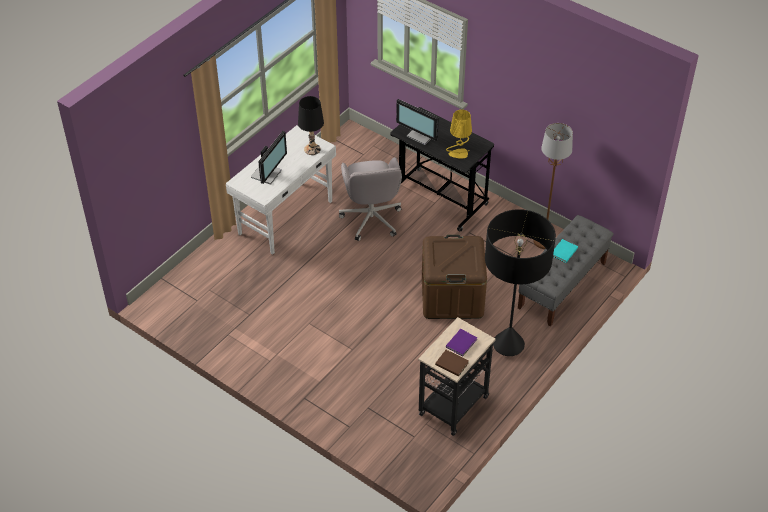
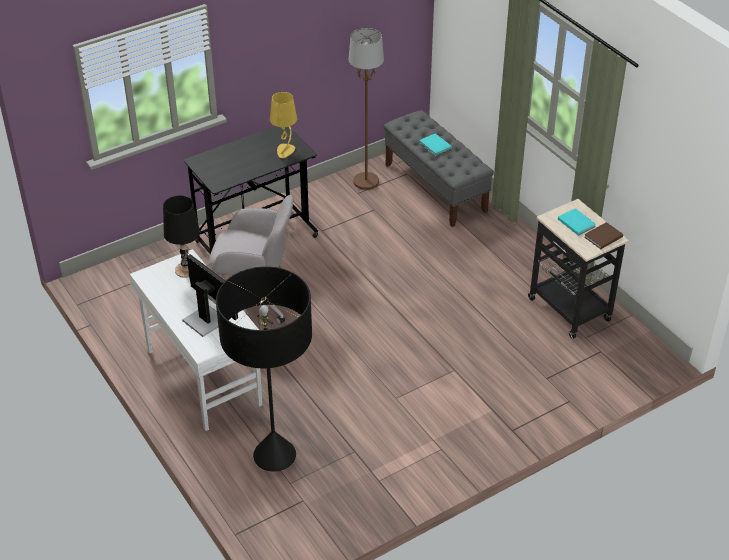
camera: 70 degrees left, 5 degrees down
monitor [396,99,439,145] -> none
brown storage box [422,235,487,319] -> none
purple book [446,329,477,357] -> turquoise book [558,208,596,236]
black floor lamp [485,209,556,356] -> black floor lamp moved to [216,266,312,472]

